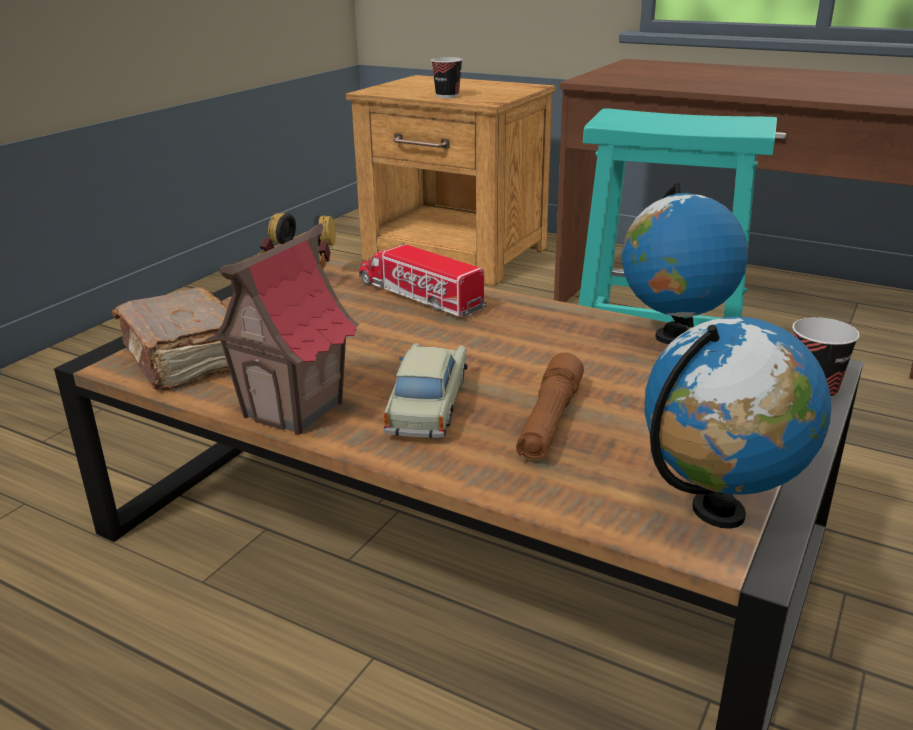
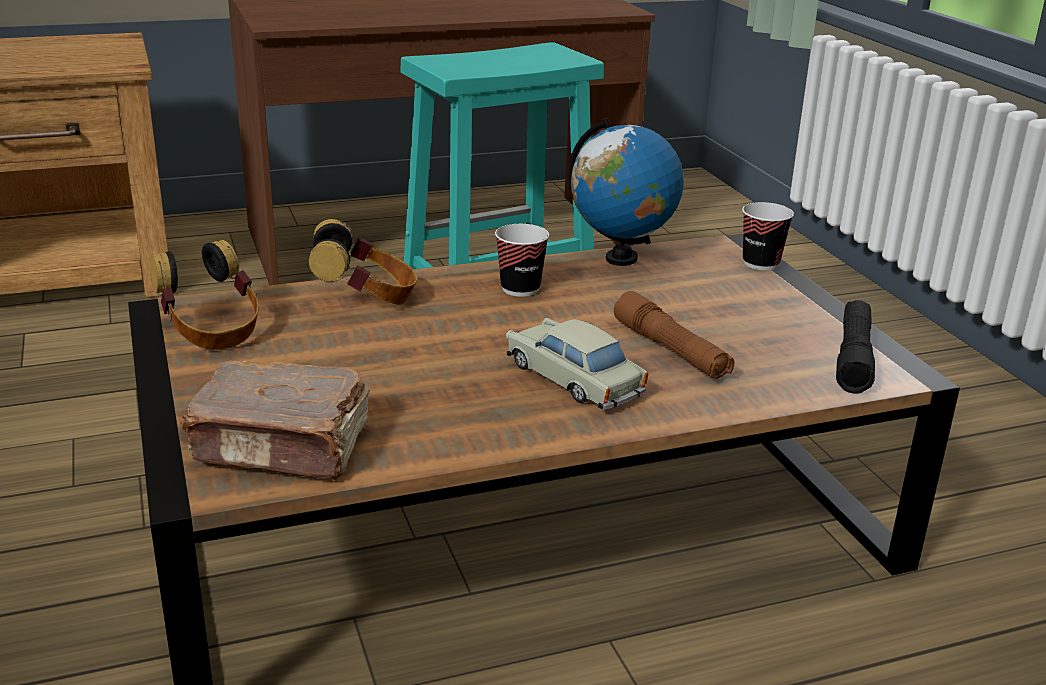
camera: 50 degrees left, 0 degrees up
toy house [207,223,360,435] -> none
toy truck [359,243,486,317] -> headphones [309,219,417,305]
cup [431,57,463,98] -> cup moved to [495,224,549,297]
globe [644,317,831,529] -> black flashlight [836,300,875,394]

